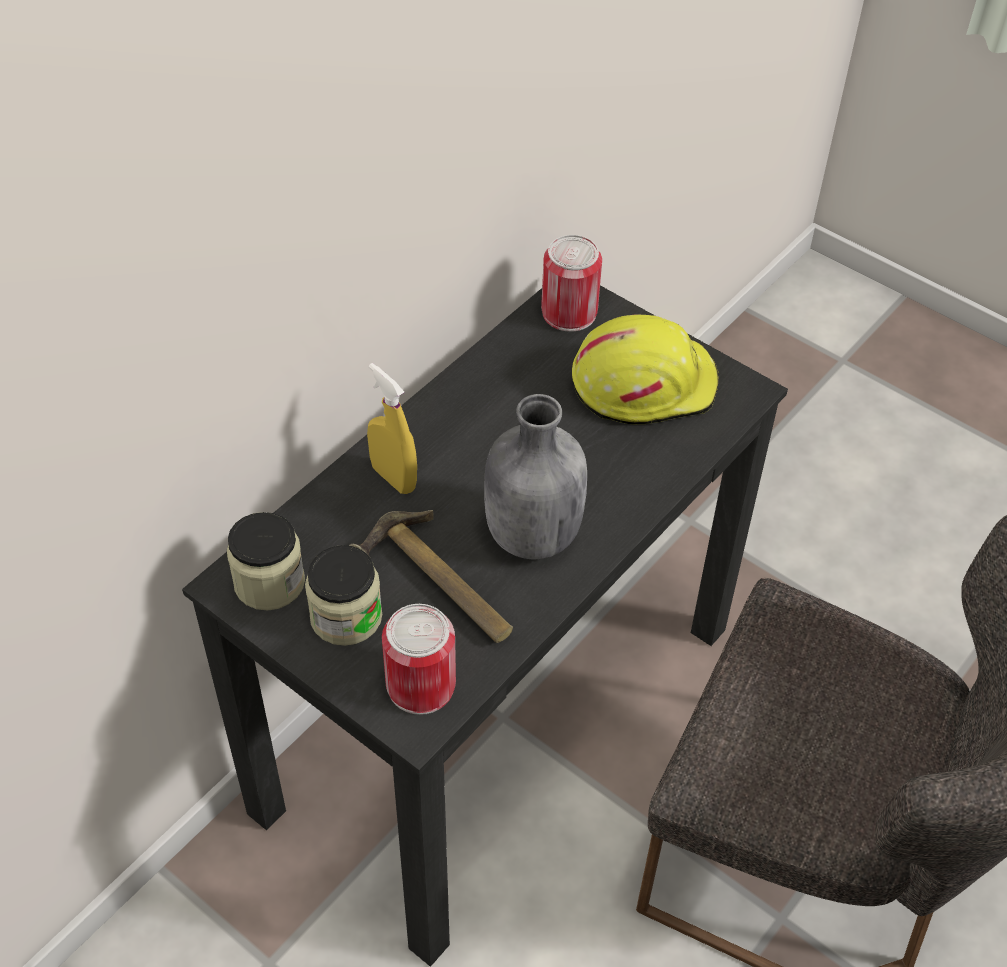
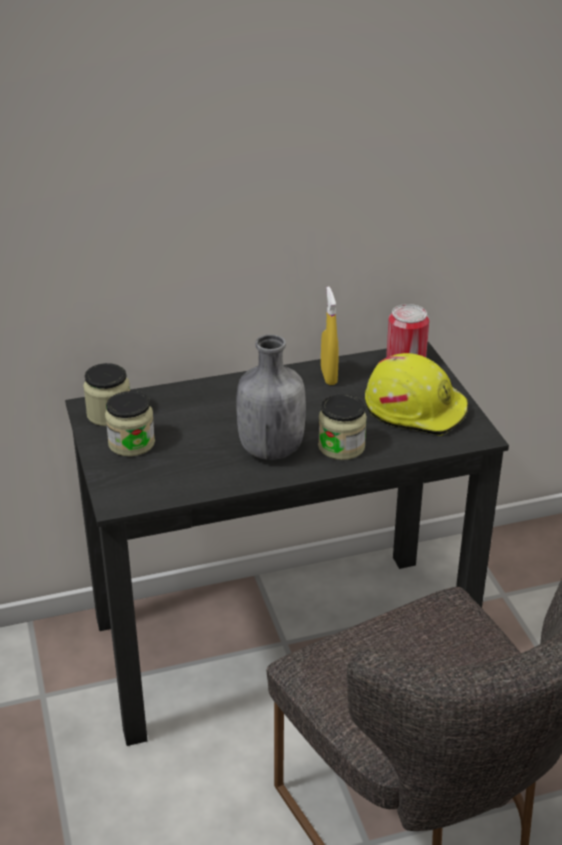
camera: 35 degrees right, 15 degrees down
hammer [349,510,513,643] -> none
yellow spray bottle [367,363,417,494] -> yellow spray bottle moved to [321,287,339,385]
can [382,604,456,715] -> none
none -> jar [318,394,367,460]

